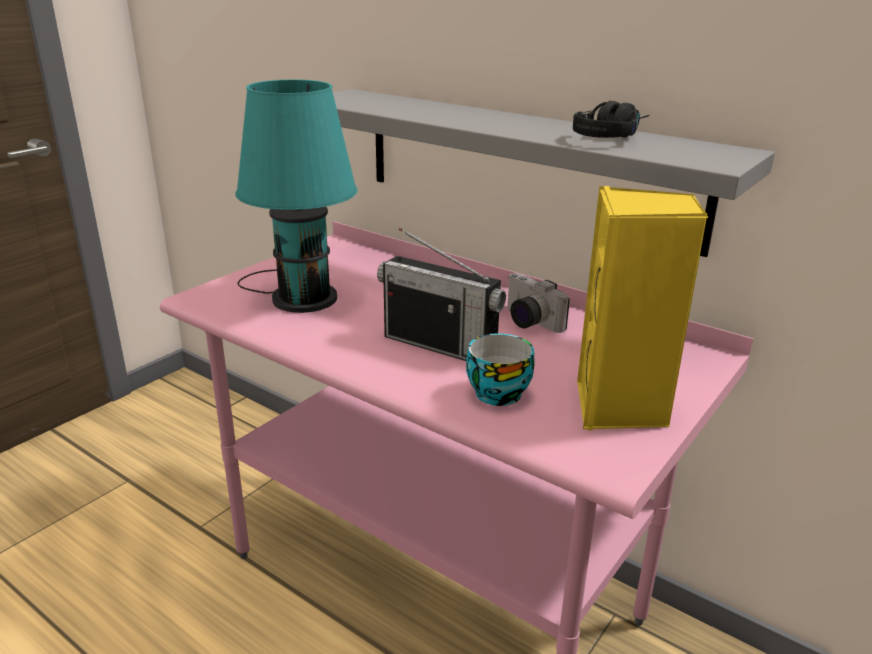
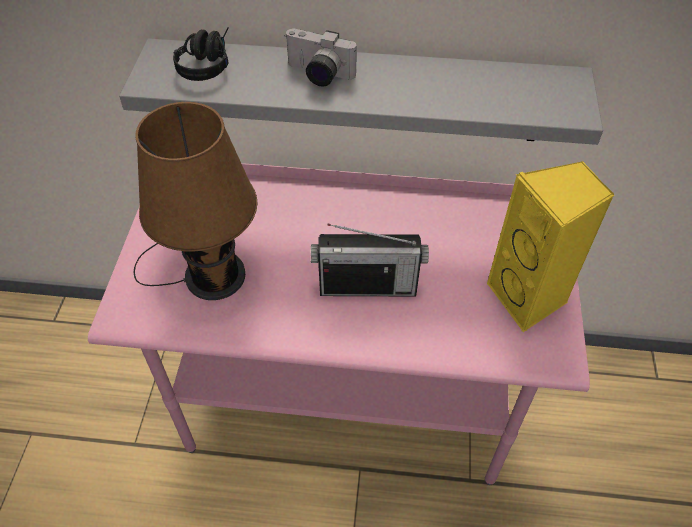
camera: 30 degrees left, 25 degrees up
turquoise table lamp [236,79,357,313] -> brown table lamp [134,102,258,300]
cup [466,333,535,406] -> none
camera [507,273,570,333] -> camera moved to [284,29,357,86]
black headphones [573,101,650,138] -> black headphones moved to [173,28,228,81]

